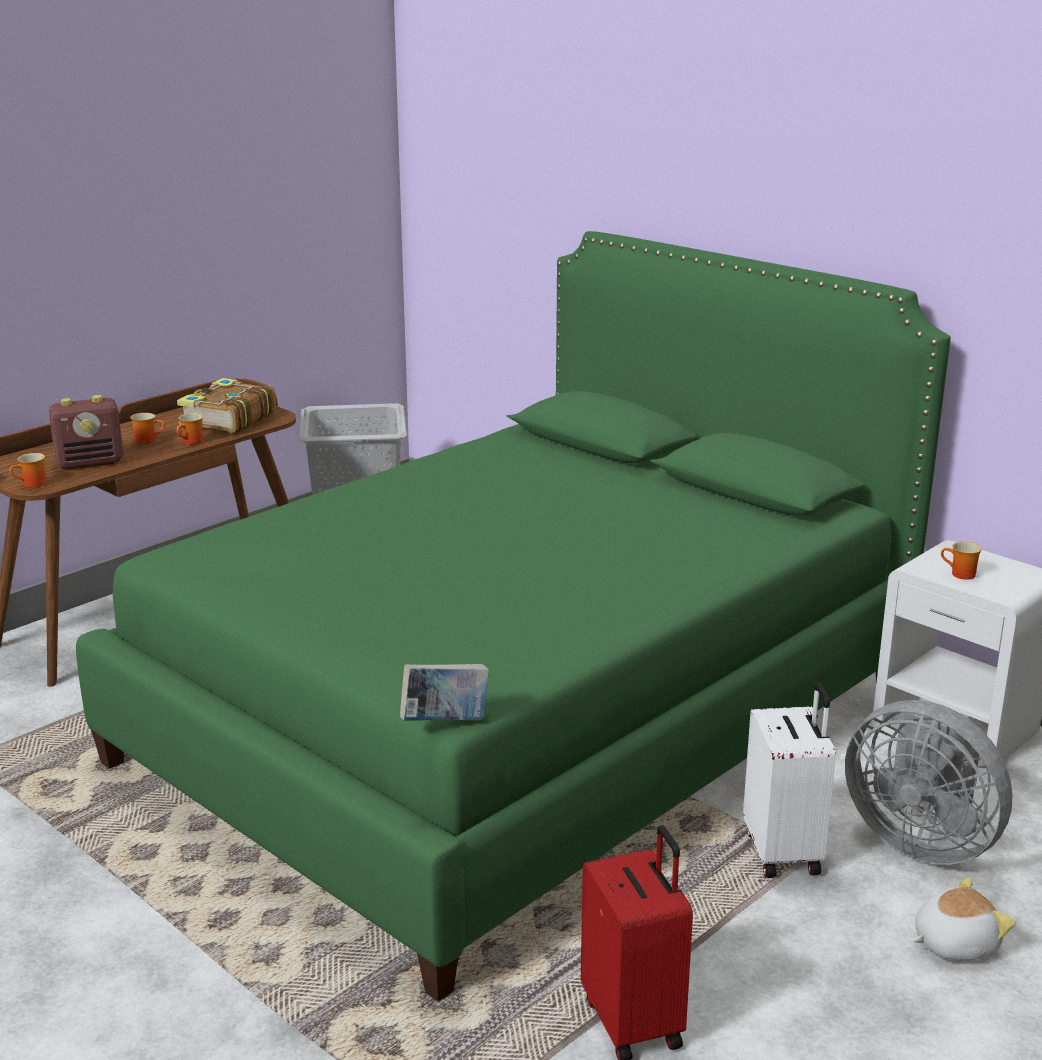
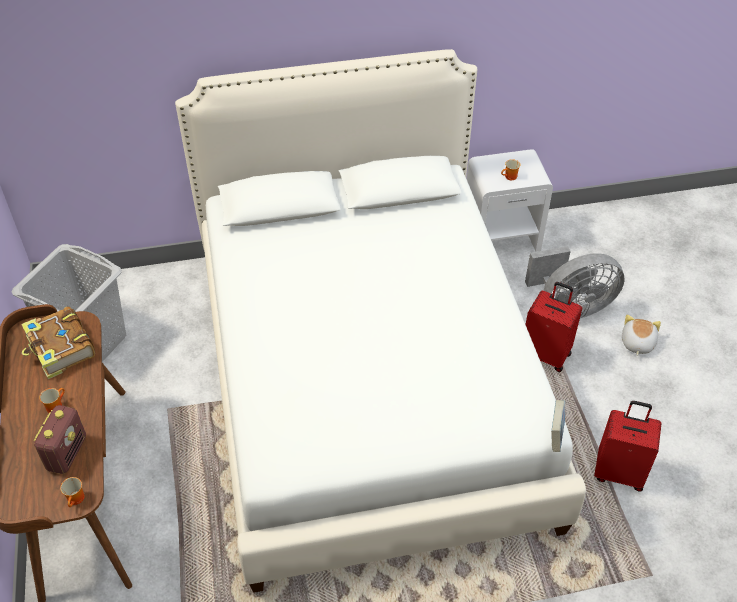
camera: 55 degrees left, 25 degrees up
green bed [76,231,951,1002] -> white bed [175,49,586,593]
mug [176,413,203,445] -> none
white suitcase [743,683,836,878] -> red suitcase [526,282,582,372]

